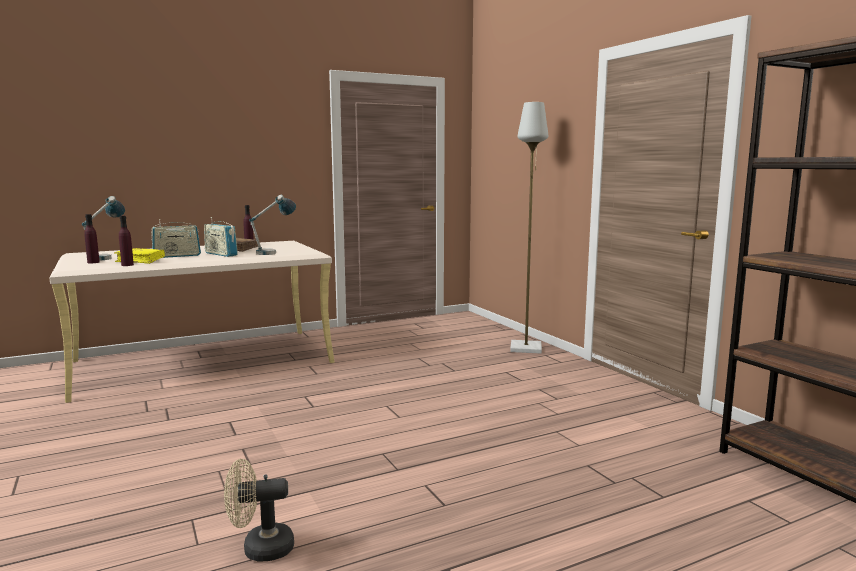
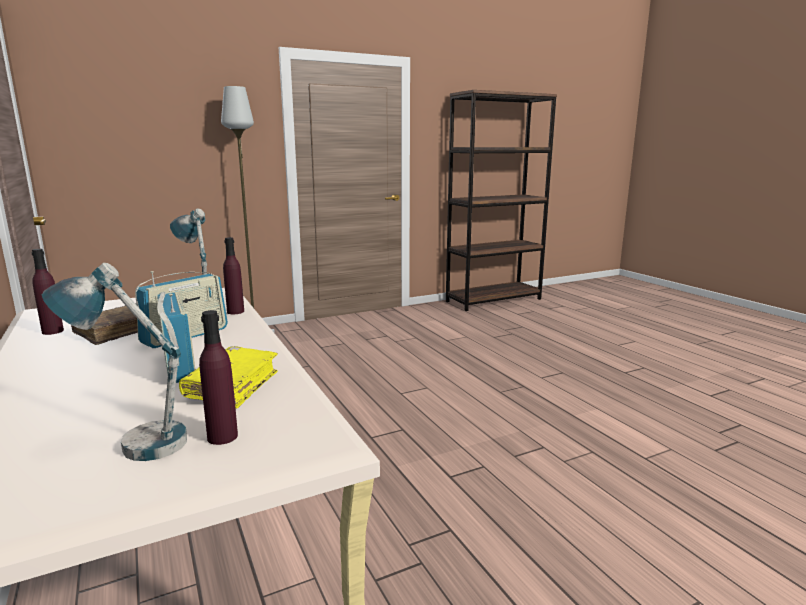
camera: 90 degrees left, 5 degrees up
purple bottle [119,216,134,266] -> purple bottle moved to [223,237,244,314]
beige fan [224,459,294,562] -> none

